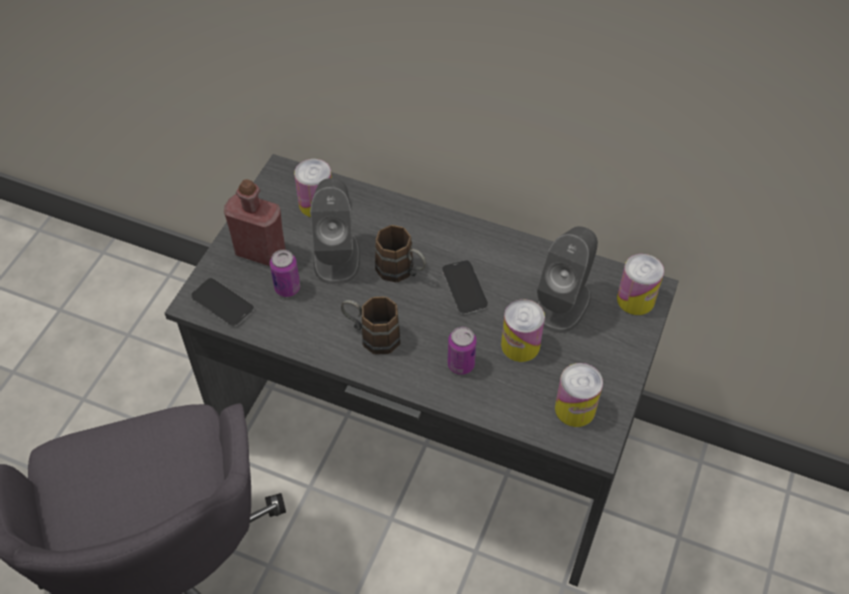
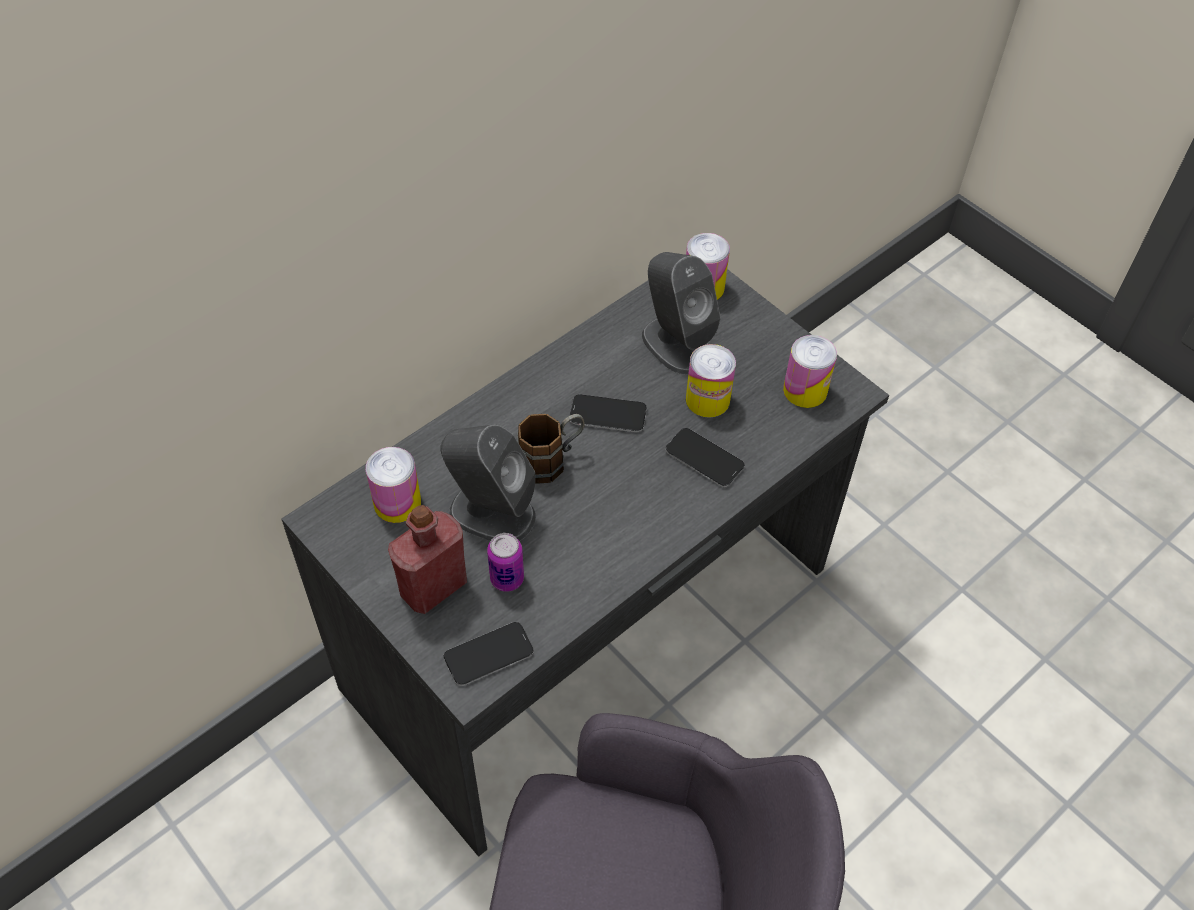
camera: 65 degrees left, 0 degrees up
brown mug [341,296,400,355] -> none
can [448,327,477,375] -> phone [665,428,745,487]

